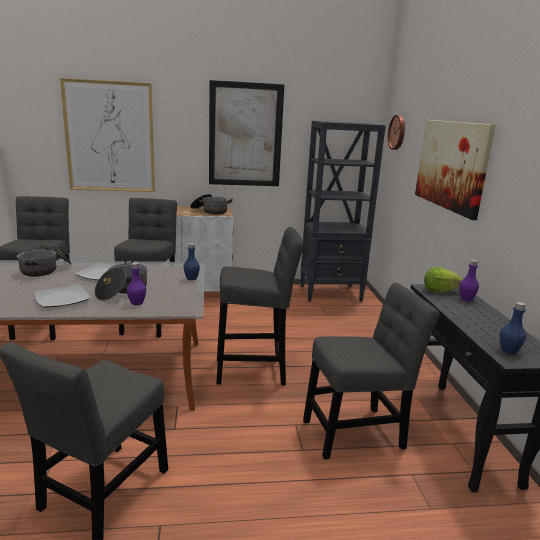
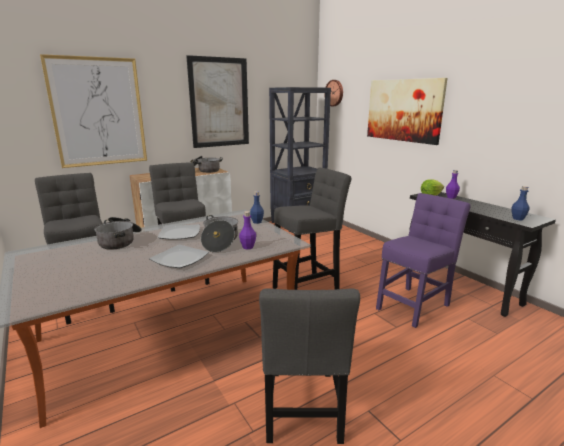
camera: 25 degrees left, 0 degrees up
grey chair [303,283,440,460] -> purple chair [376,193,471,328]

